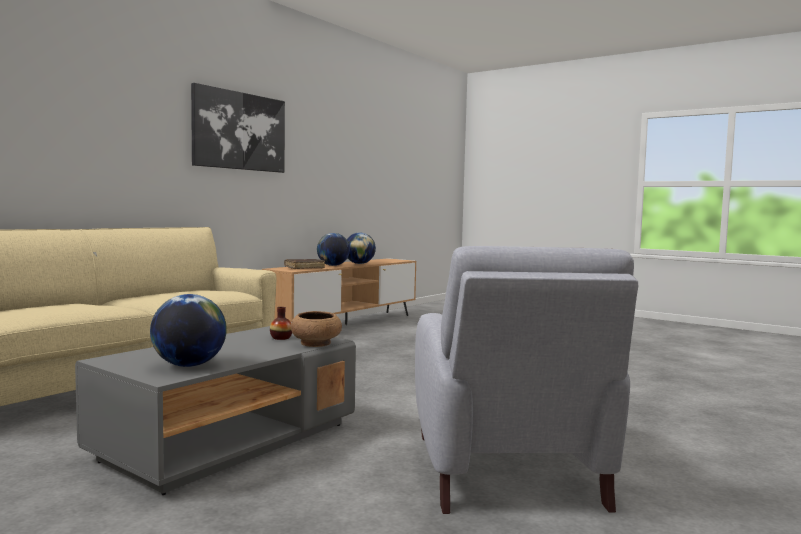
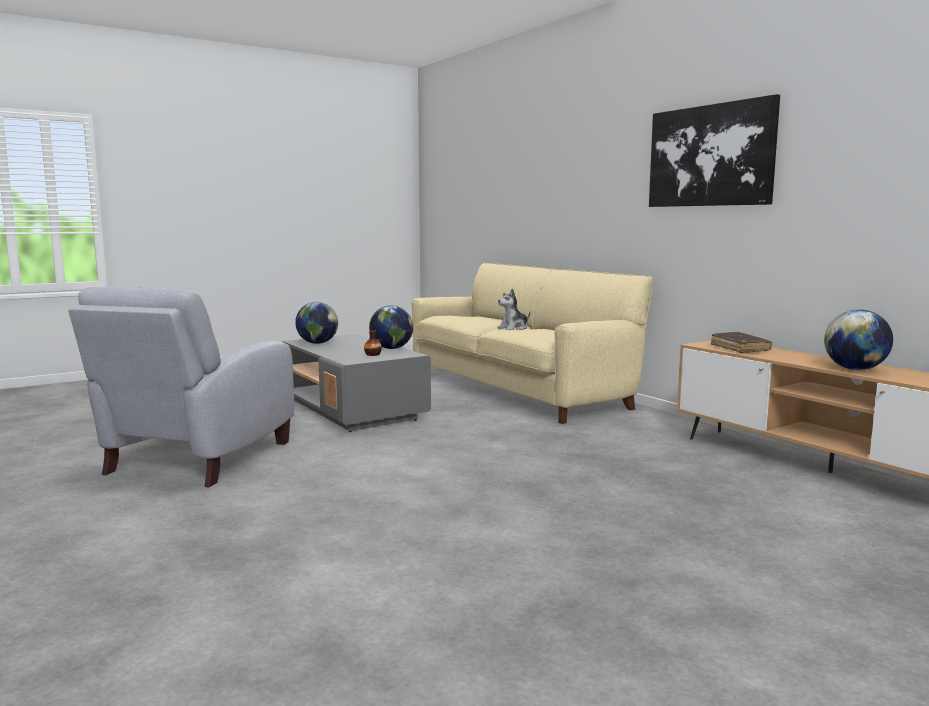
camera: 110 degrees right, 5 degrees up
brown bowl [291,311,342,347] -> none
globe [317,233,350,266] -> globe moved to [369,305,413,349]
grey armchair [415,246,638,514] -> grey armchair turned 90 degrees counterclockwise [68,287,294,488]
none -> plush toy [498,289,531,330]

